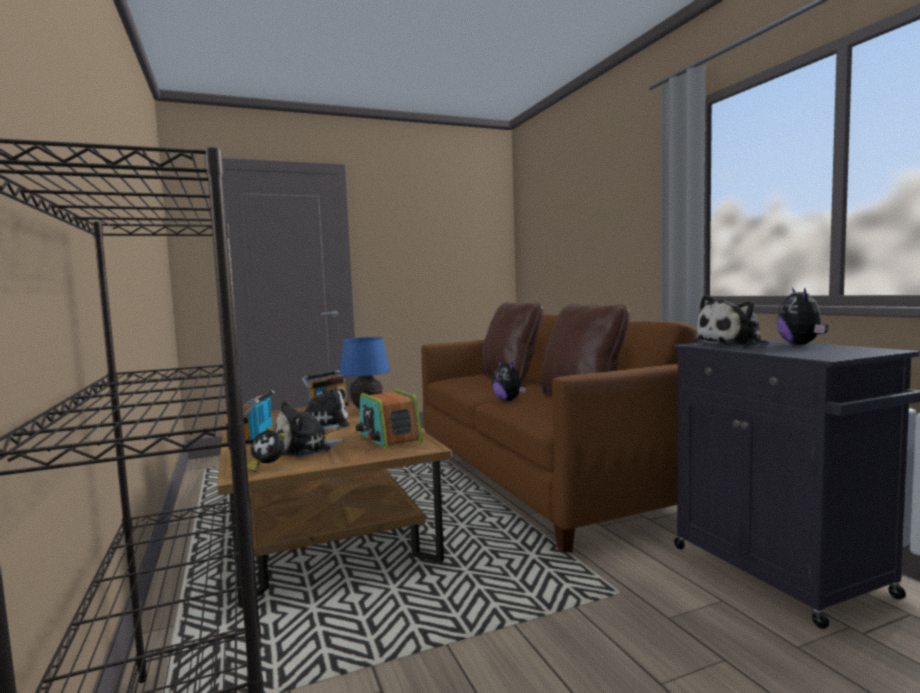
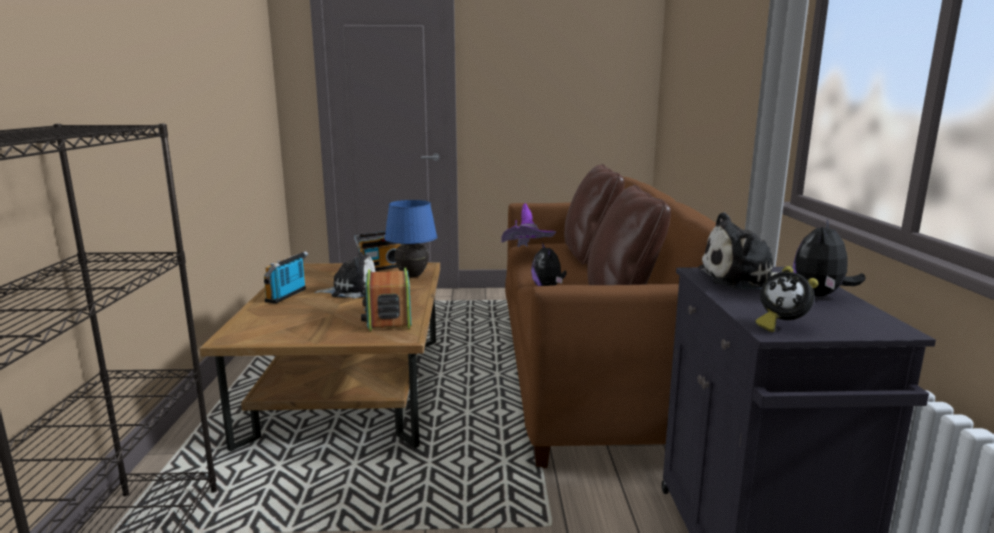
camera: 20 degrees right, 10 degrees up
alarm clock [247,427,285,473] -> alarm clock moved to [756,266,818,332]
plush toy [275,401,345,457] -> none
none -> purple hat [501,203,556,247]

